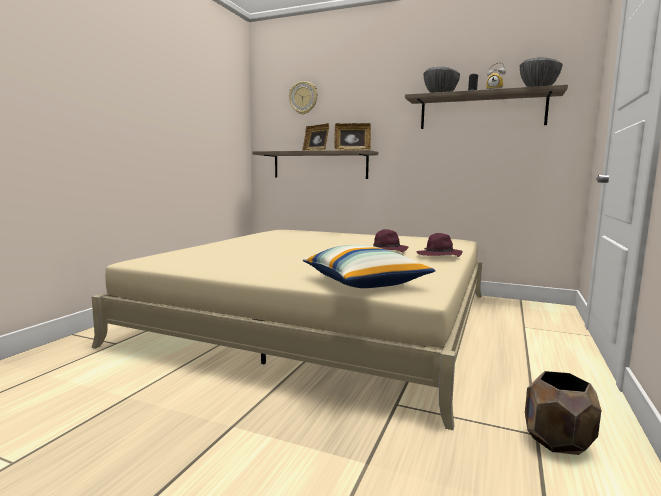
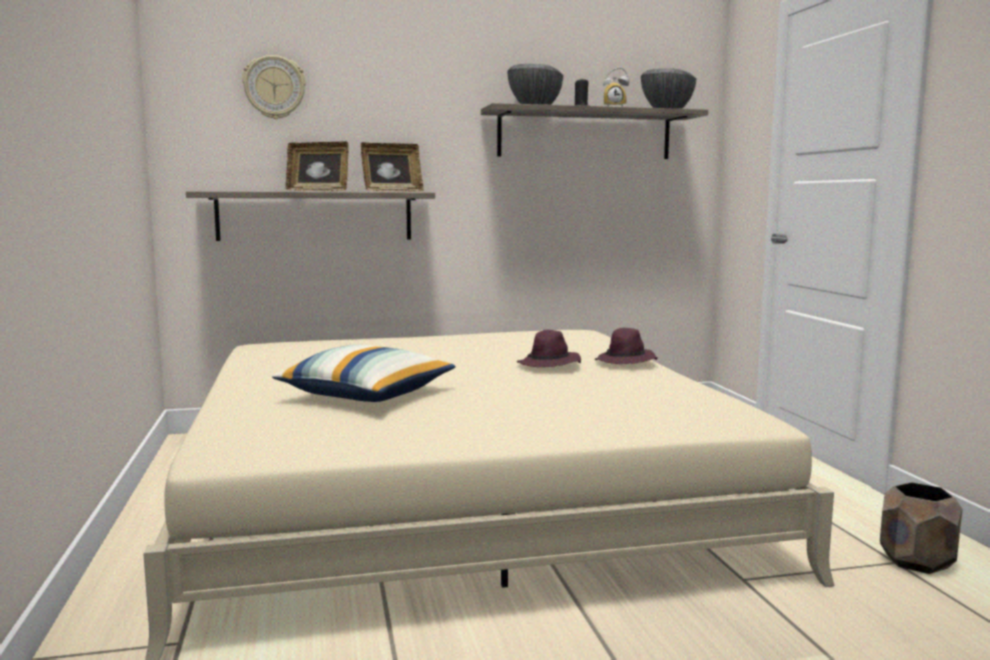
camera: 35 degrees left, 0 degrees up
pillow [303,245,436,288] -> pillow moved to [272,345,455,402]

